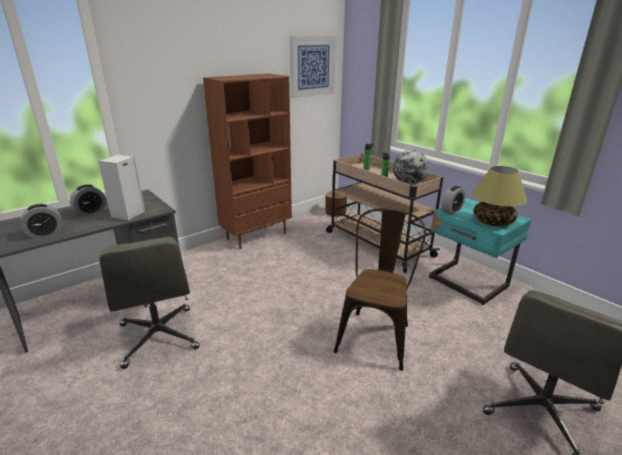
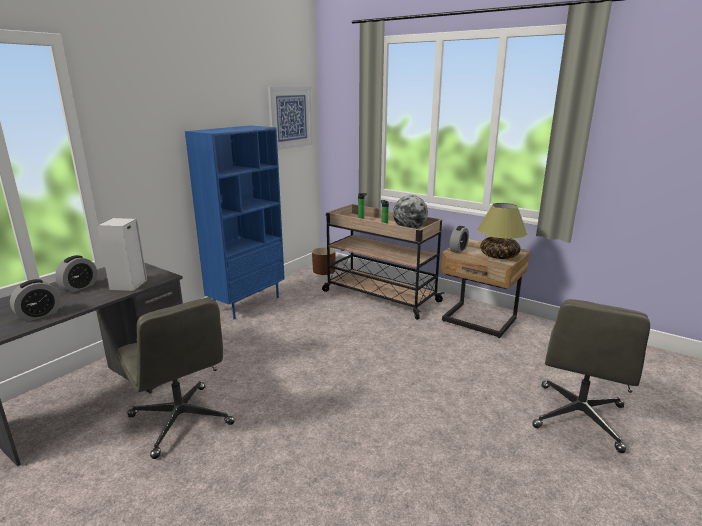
camera: 15 degrees left, 5 degrees down
brown bookcase [203,73,292,249] -> blue bookcase [185,125,285,319]
brown chair [334,209,426,371] -> none
turquoise nightstand [429,198,531,305] -> beige nightstand [441,239,530,338]

